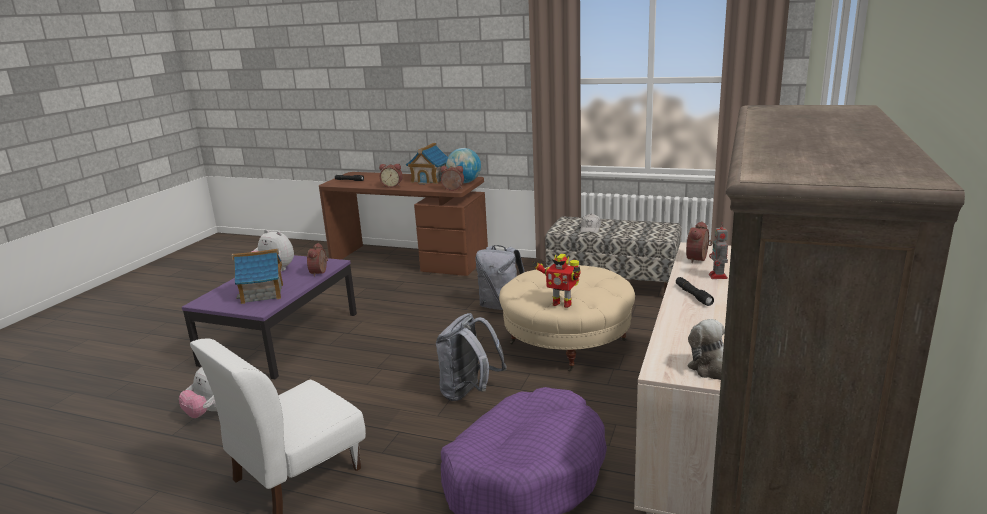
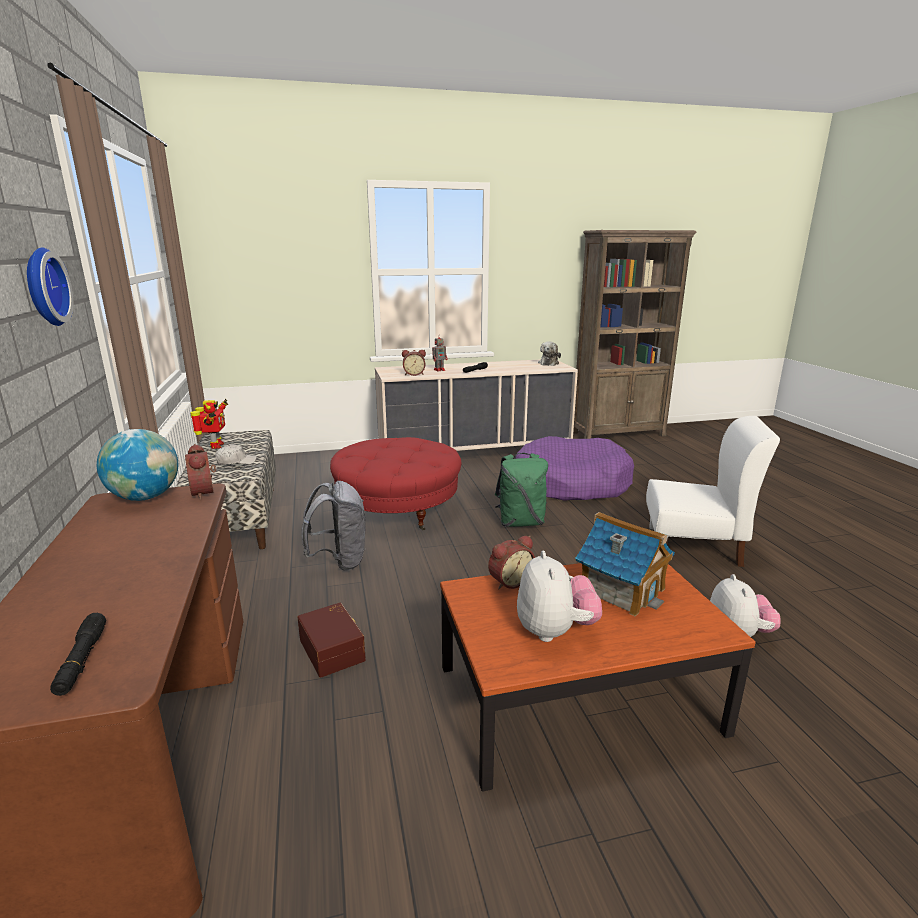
camera: 125 degrees left, 0 degrees up
purple coffee table [182,255,357,379] -> brown coffee table [440,563,756,792]
alarm clock [379,164,403,188] -> none
toy house [406,143,448,184] -> none
grey backpack [436,313,507,401] -> green backpack [495,453,548,527]
beige ottoman [499,265,635,372] -> red ottoman [330,437,461,531]
toy robot [532,254,581,308] -> toy robot moved to [190,399,228,449]
none -> wall clock [27,247,73,326]
none -> brown storage box [297,602,366,678]

